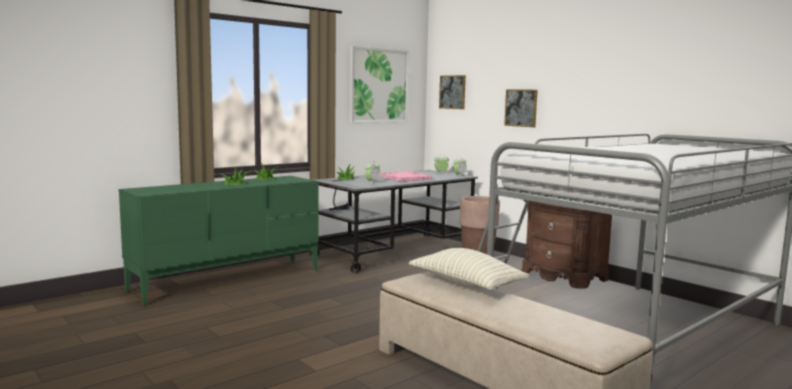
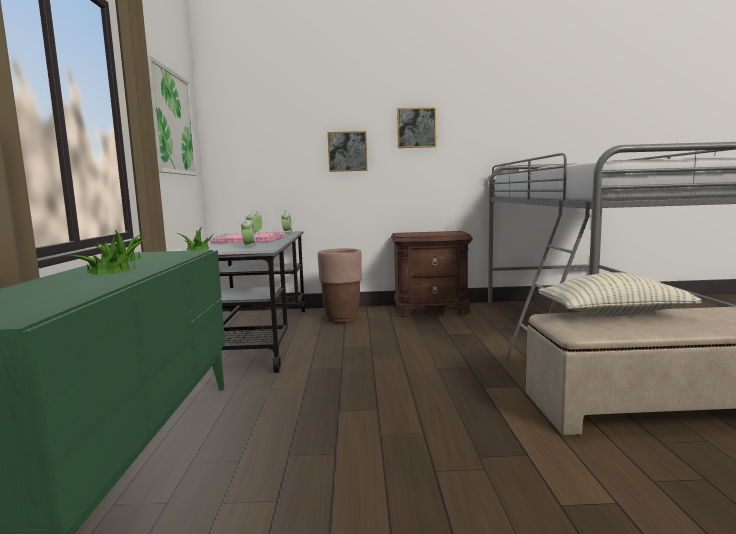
camera: 50 degrees left, 0 degrees up
picture [439,75,466,109] -> picture moved to [397,107,436,148]

